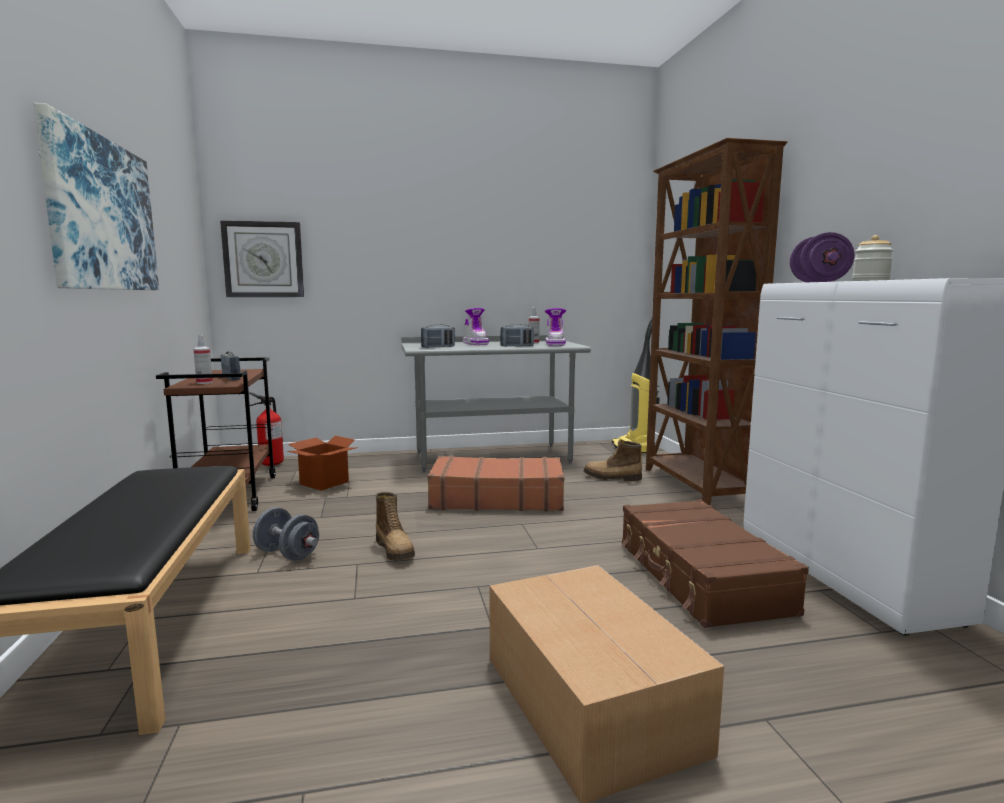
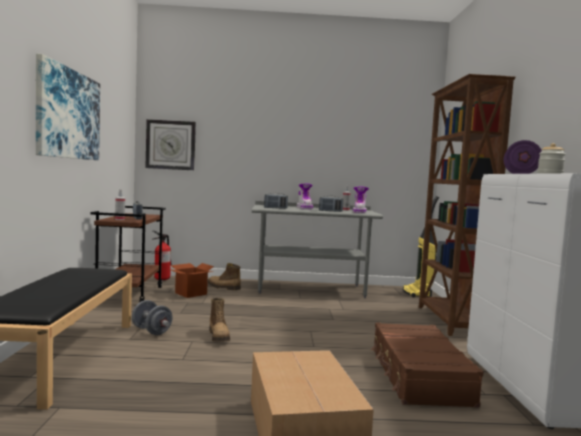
camera: 10 degrees right, 5 degrees down
brown suitcase [428,456,564,511] -> none
boot [583,440,642,481] -> boot moved to [208,263,241,290]

